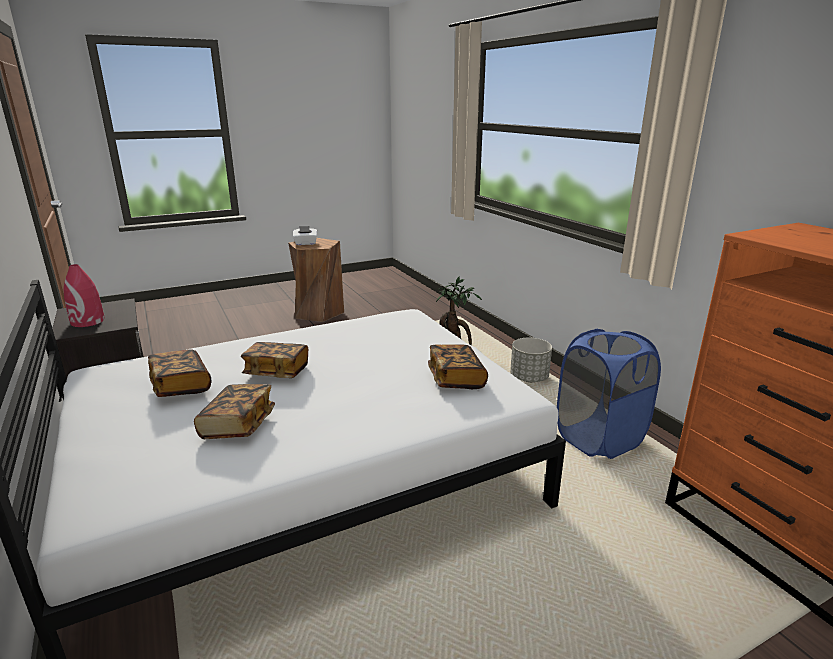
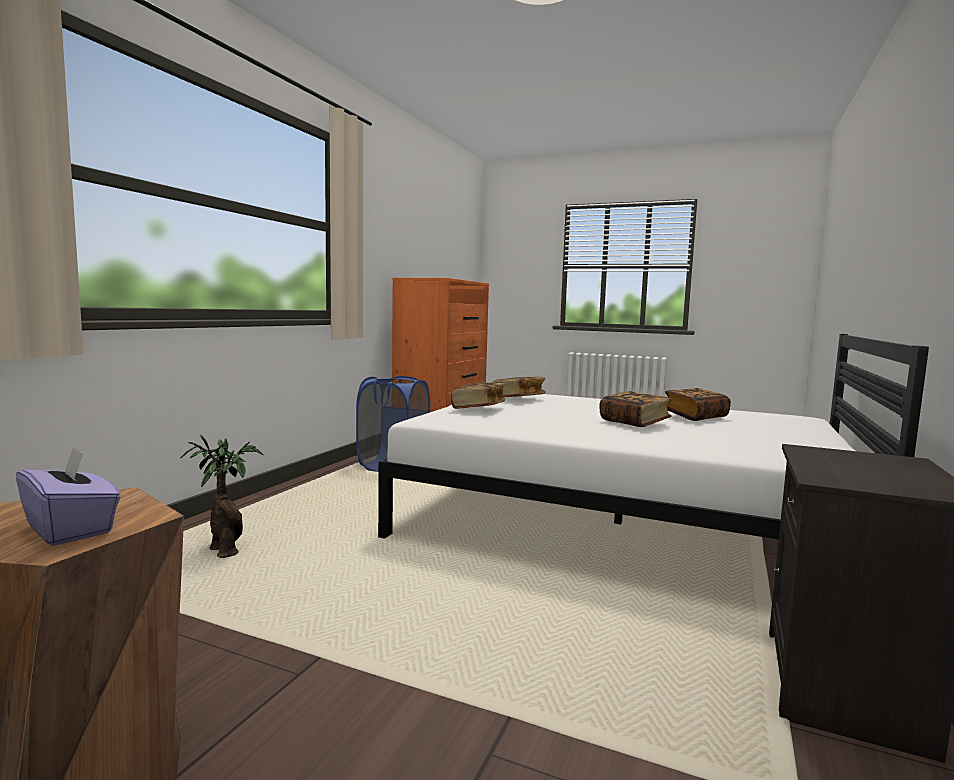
camera: 130 degrees left, 15 degrees down
red vase [63,264,105,327] -> none
book [148,349,211,397] -> book moved to [451,382,506,409]
white tissue box [293,226,317,245] -> purple tissue box [16,446,121,546]
grey planter [510,338,552,382] -> none

